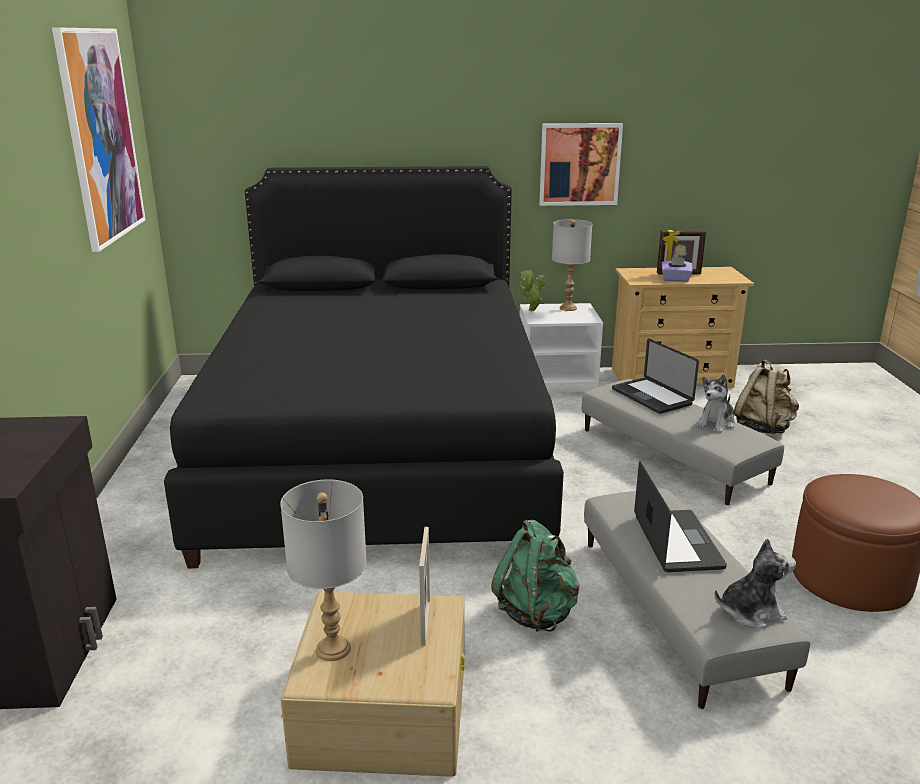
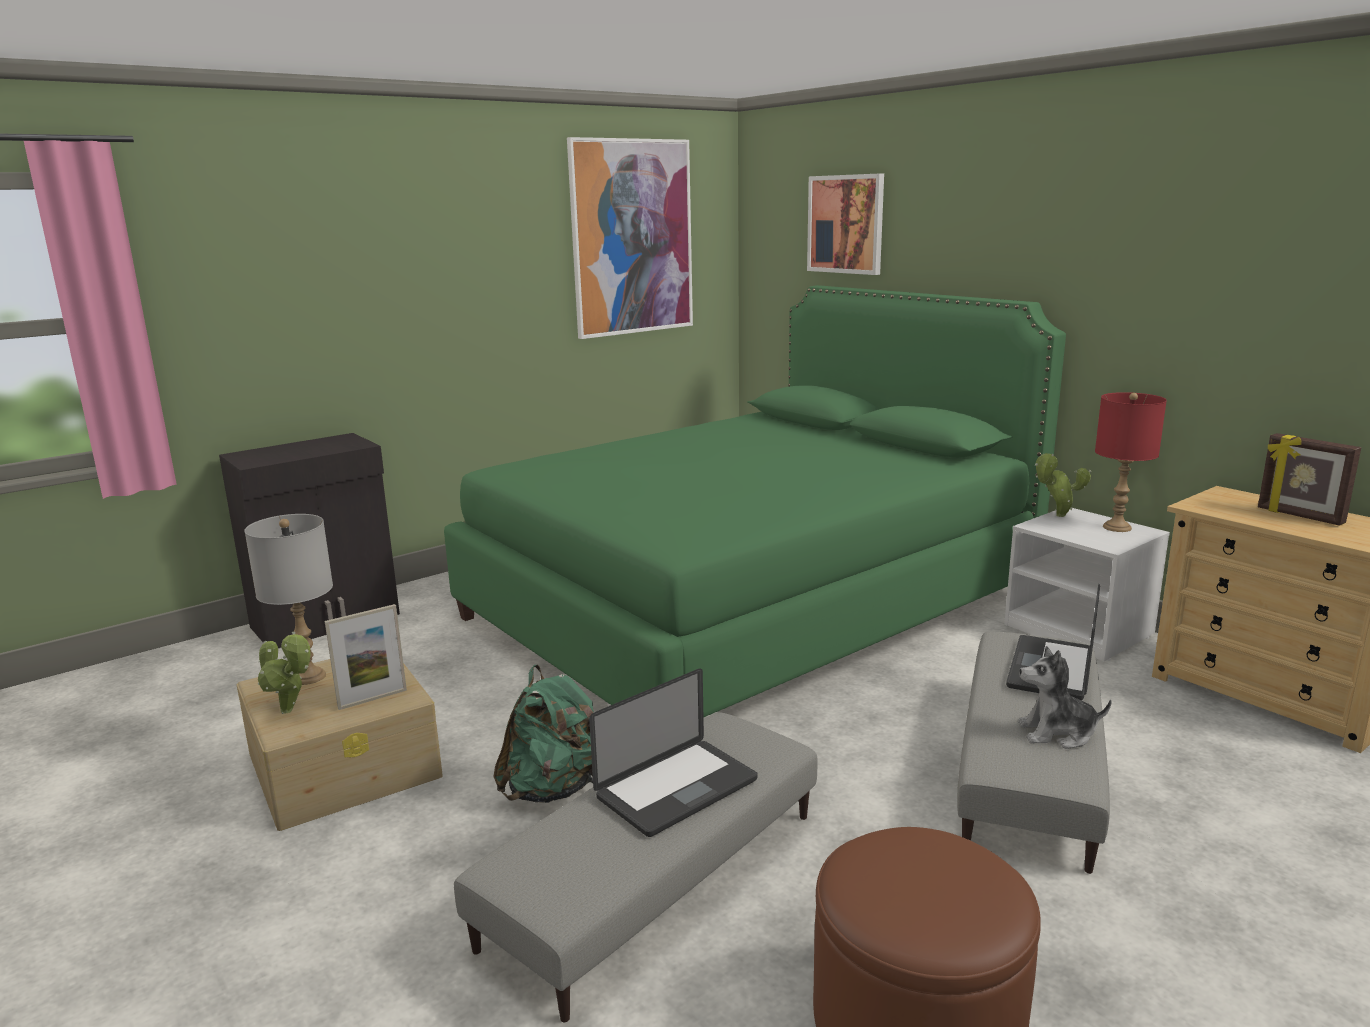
camera: 55 degrees right, 5 degrees down
black bed [164,166,564,569] -> green bed [444,285,1066,718]
picture [539,123,623,206] -> picture moved to [807,173,884,275]
grey table lamp [552,219,592,311] -> red table lamp [1095,392,1167,532]
purple tissue box [661,257,693,282] -> none
plush toy [715,538,796,628] -> none
beige backpack [734,359,799,434] -> none
none -> potted plant [258,631,311,714]

